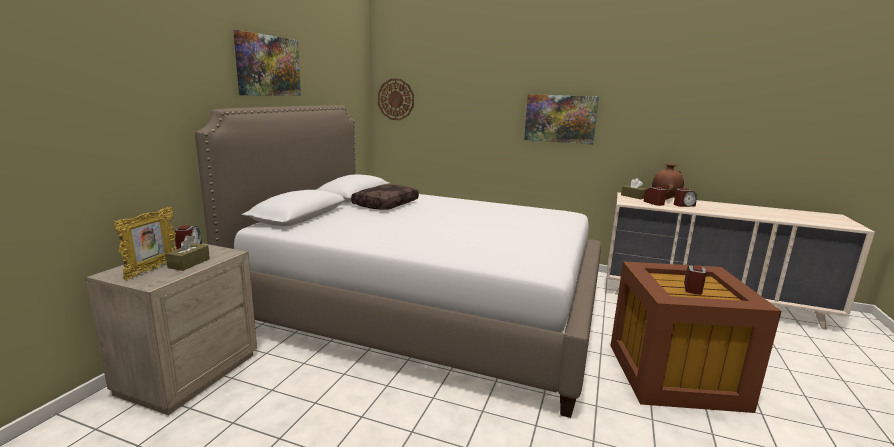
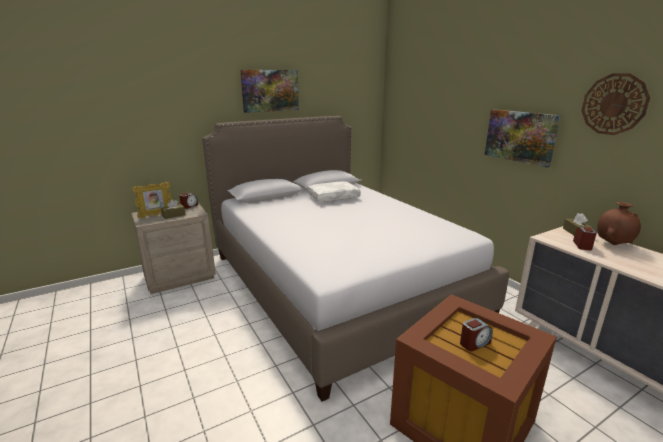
camera: 40 degrees right, 5 degrees up
brown pillow [351,184,419,210] -> white pillow [307,181,361,202]
wall clock [378,79,414,120] -> wall clock moved to [581,73,650,135]
alarm clock [674,188,697,207] -> none

